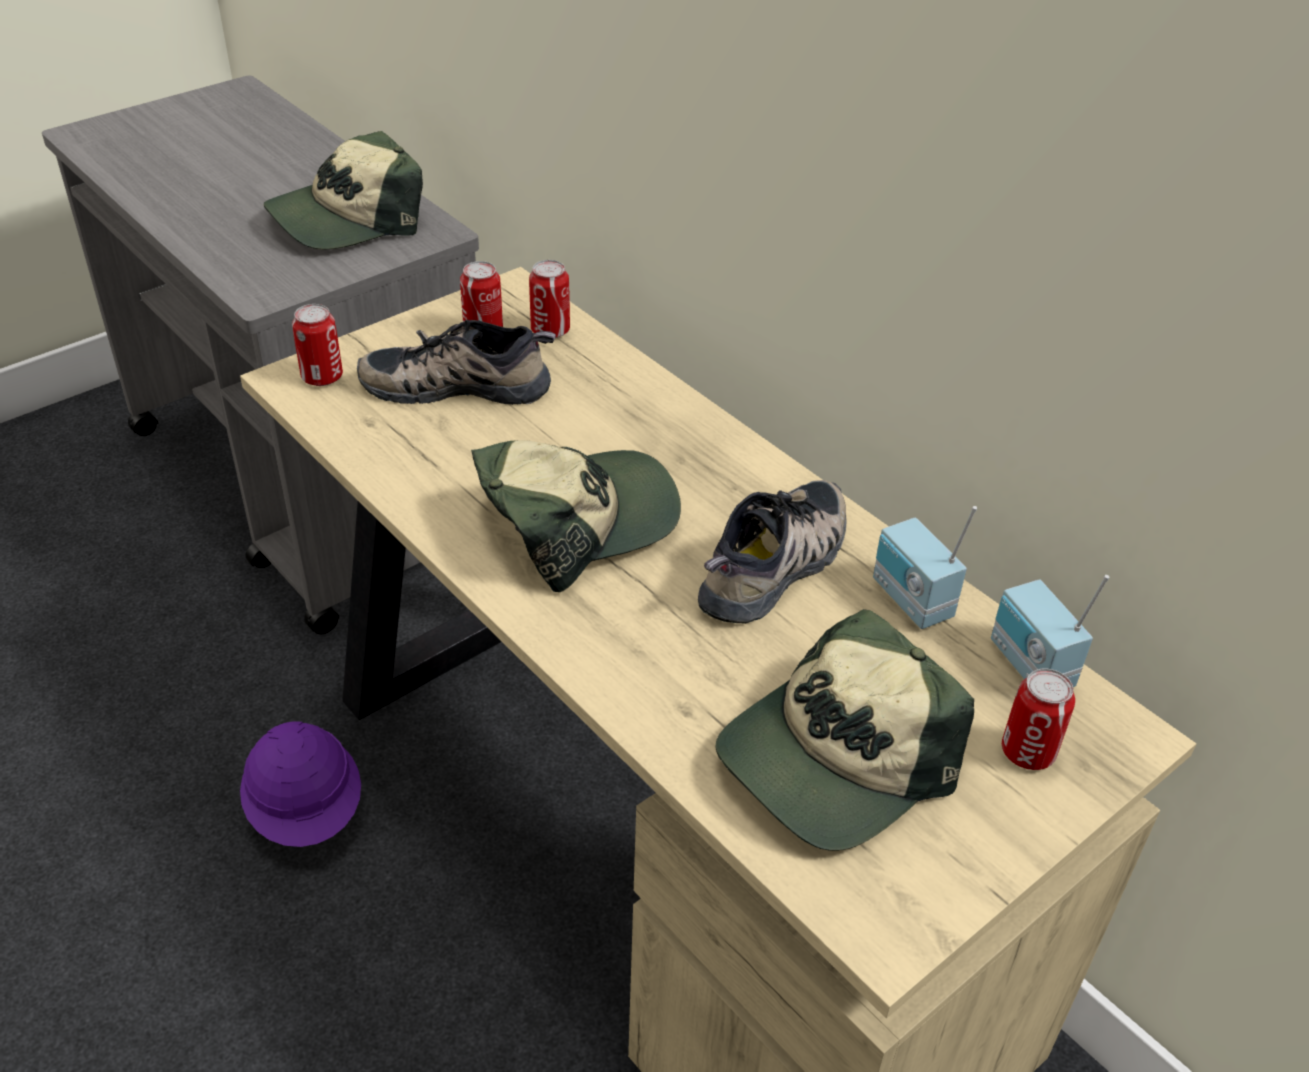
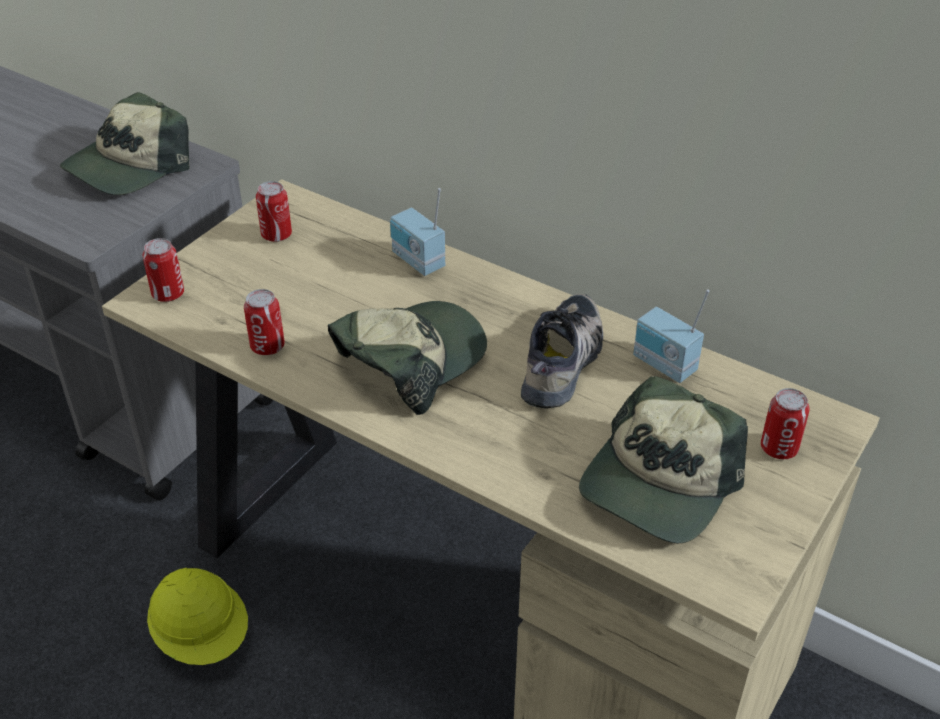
camera: 15 degrees left, 0 degrees up
purple hard hat [240,721,361,847] -> yellow hard hat [147,568,248,665]
shoe [357,320,556,405] -> none
can [529,260,570,338] -> can moved to [244,289,285,355]
radio [991,575,1110,687] -> radio moved to [390,188,445,276]

